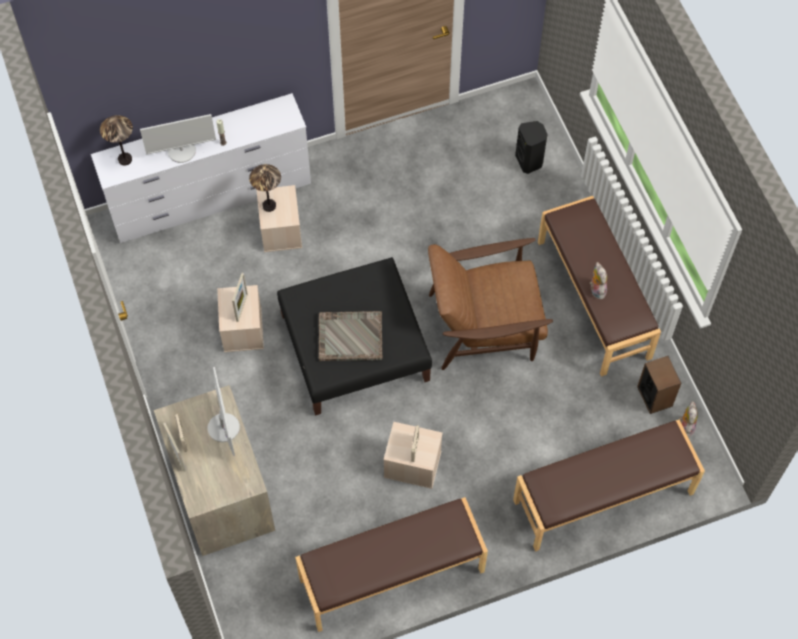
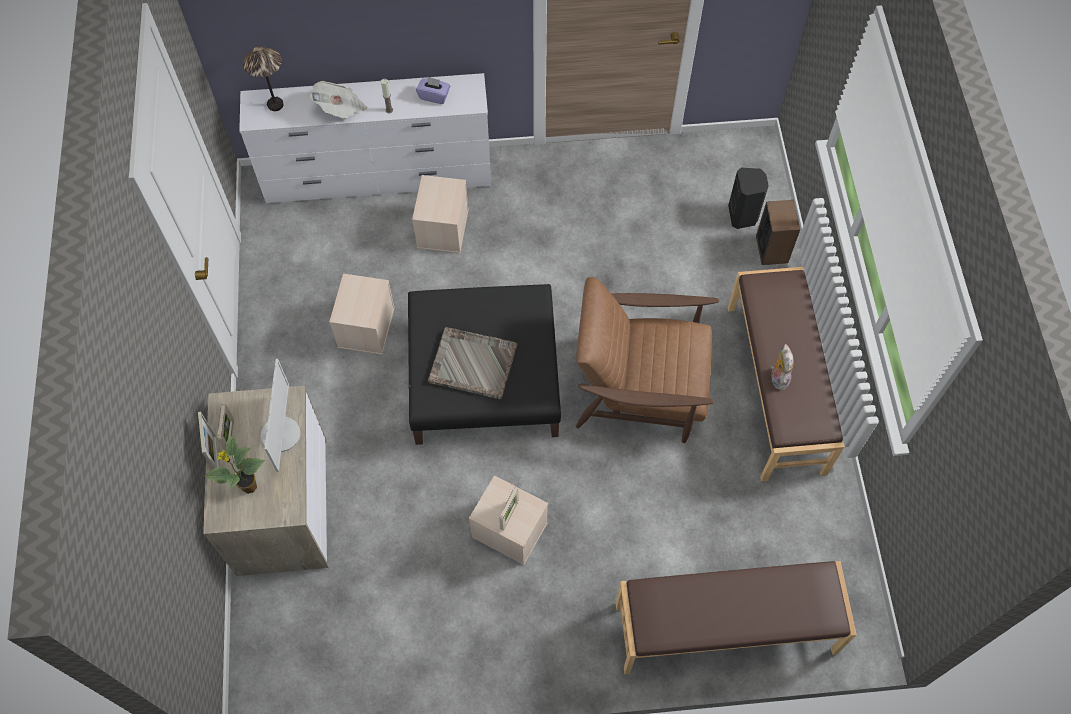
camera: 15 degrees right, 0 degrees up
monitor [140,114,216,163] -> newspaper [309,81,367,119]
picture frame [232,273,248,322] -> none
table lamp [249,164,281,212] -> none
brown bench [295,497,488,632] -> none
speaker [637,356,681,414] -> speaker moved to [756,200,800,265]
plush toy [679,401,698,438] -> none
none -> potted plant [204,435,265,494]
none -> purple tissue box [416,77,450,104]

